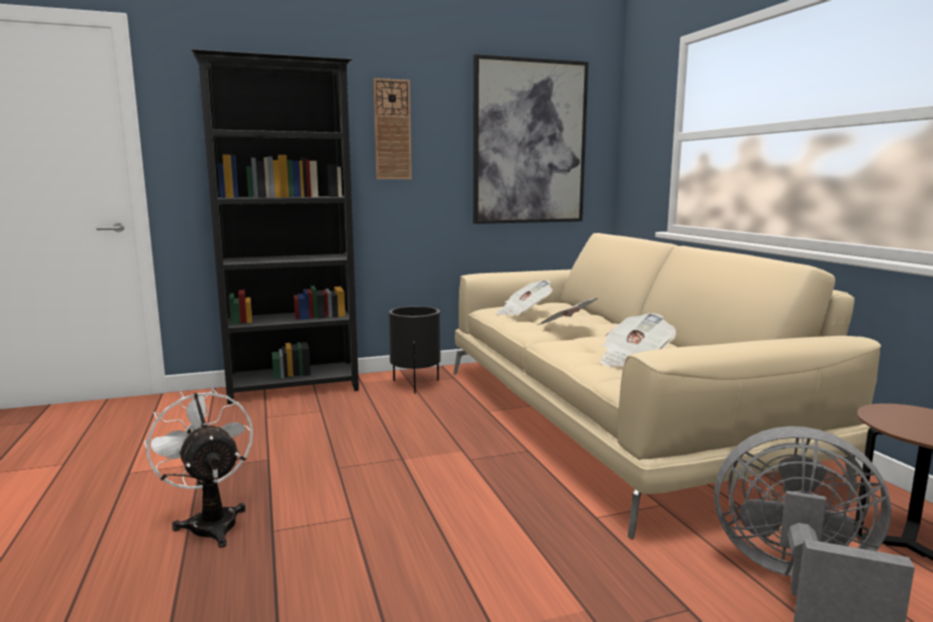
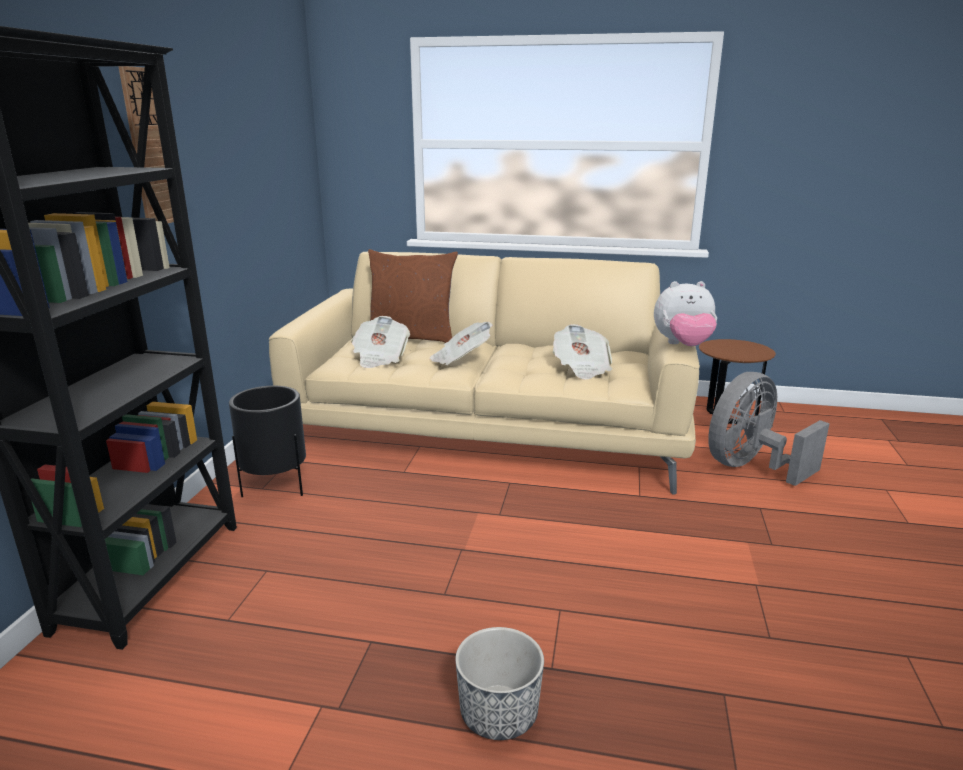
camera: 60 degrees left, 10 degrees up
white fan [144,388,253,548] -> planter [455,627,544,740]
picture [473,54,588,224] -> none
none -> brown pillow [368,249,458,343]
none -> plush toy [654,281,717,346]

